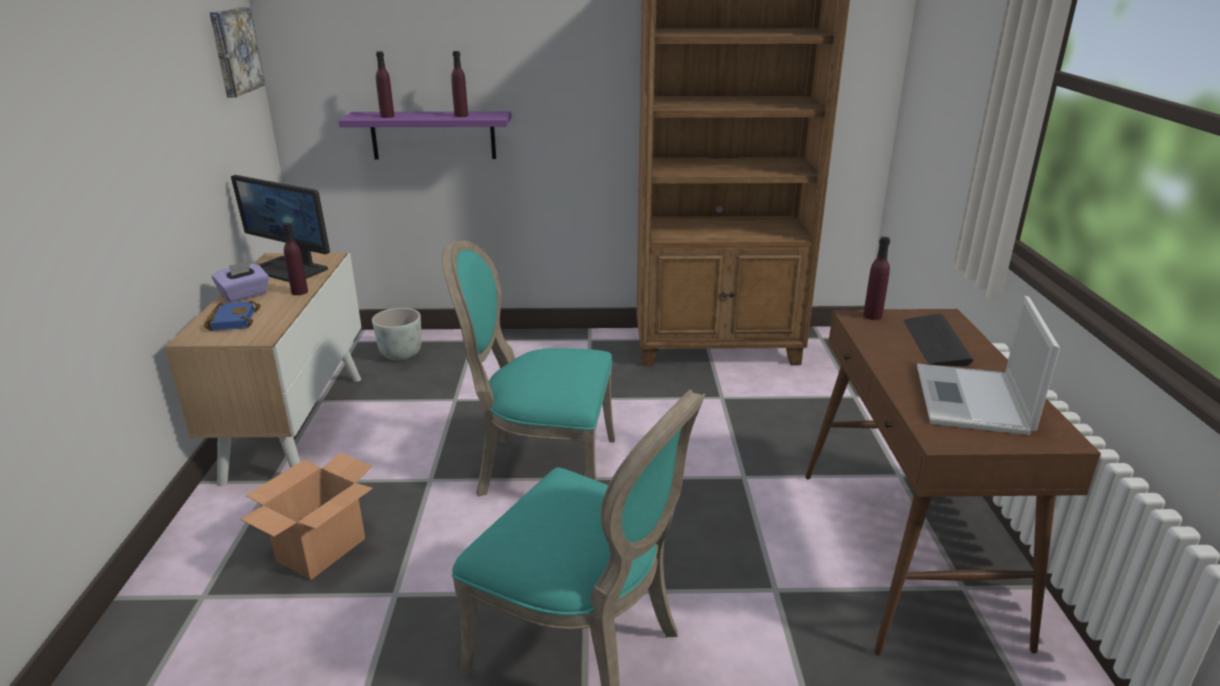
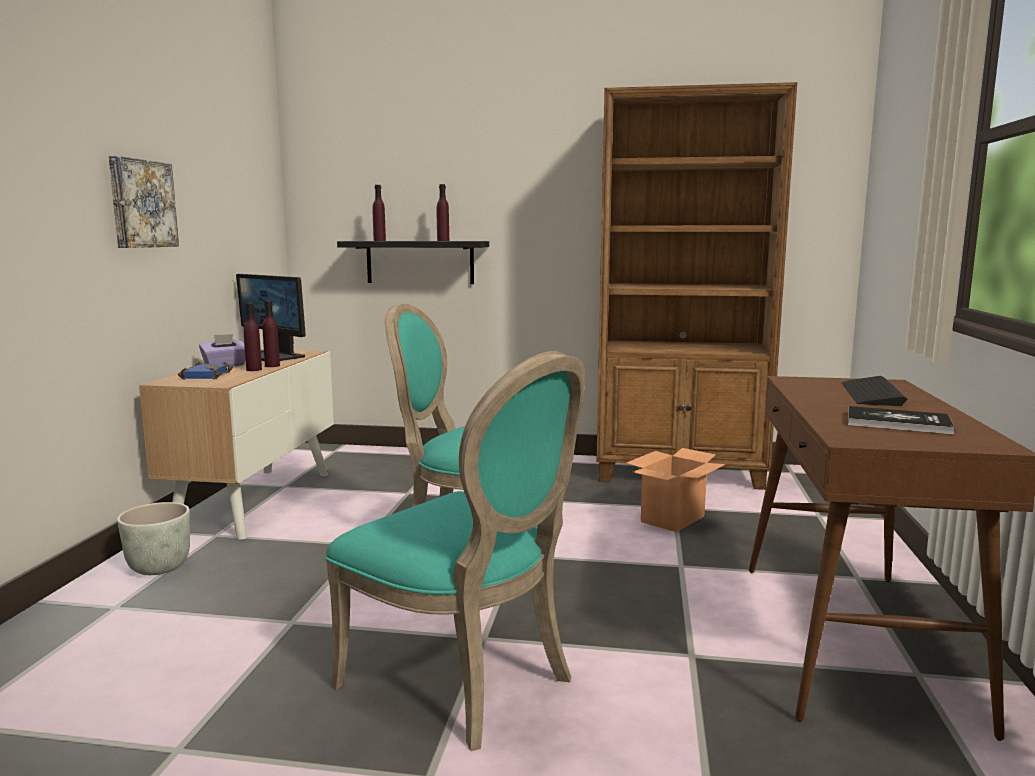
camera: 10 degrees right, 15 degrees down
picture [209,7,265,98] -> picture moved to [109,156,179,248]
cardboard box [240,452,373,580] -> cardboard box moved to [626,448,725,532]
purple shelf [339,111,511,159] -> black shelf [337,241,489,284]
grey planter [372,308,422,361] -> grey planter moved to [117,502,190,575]
purple bottle [863,237,890,320] -> purple bottle moved to [244,303,262,371]
laptop [917,296,1060,435] -> book [848,406,955,435]

